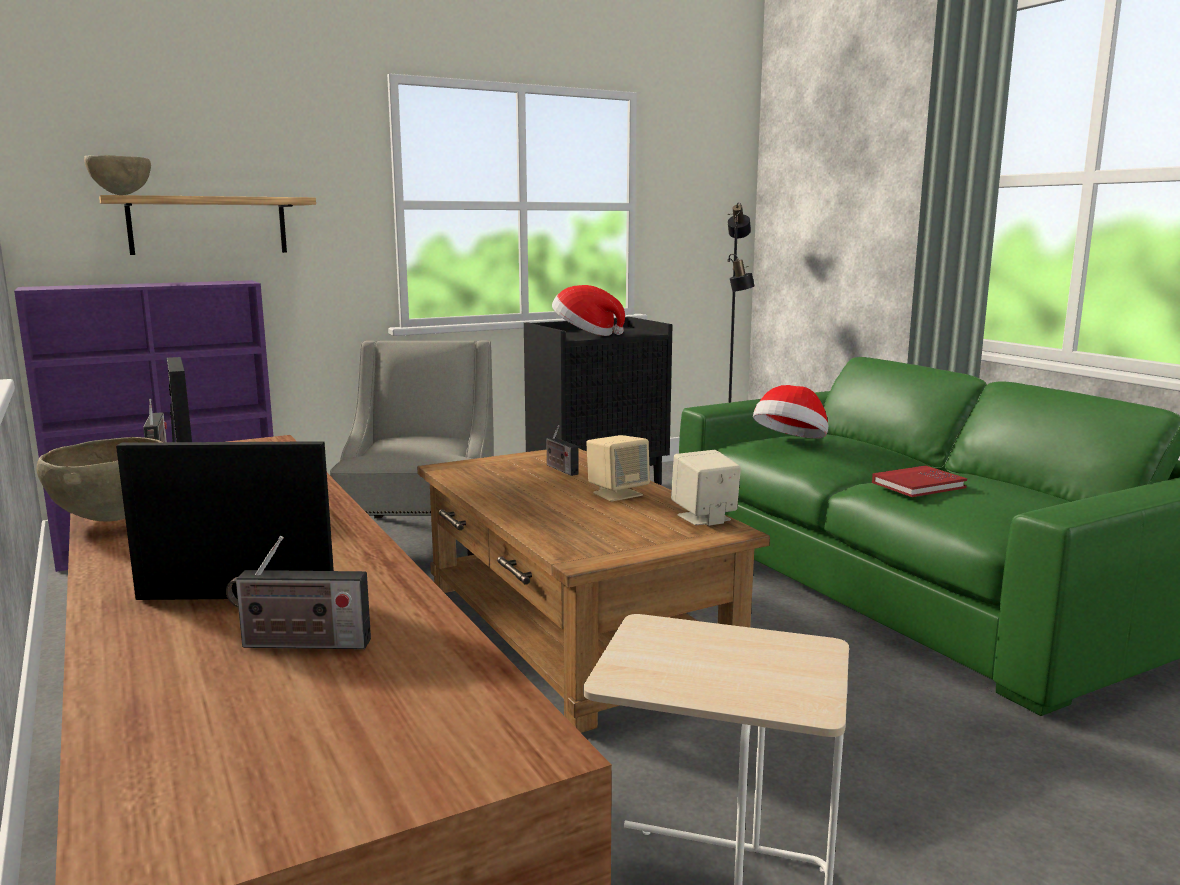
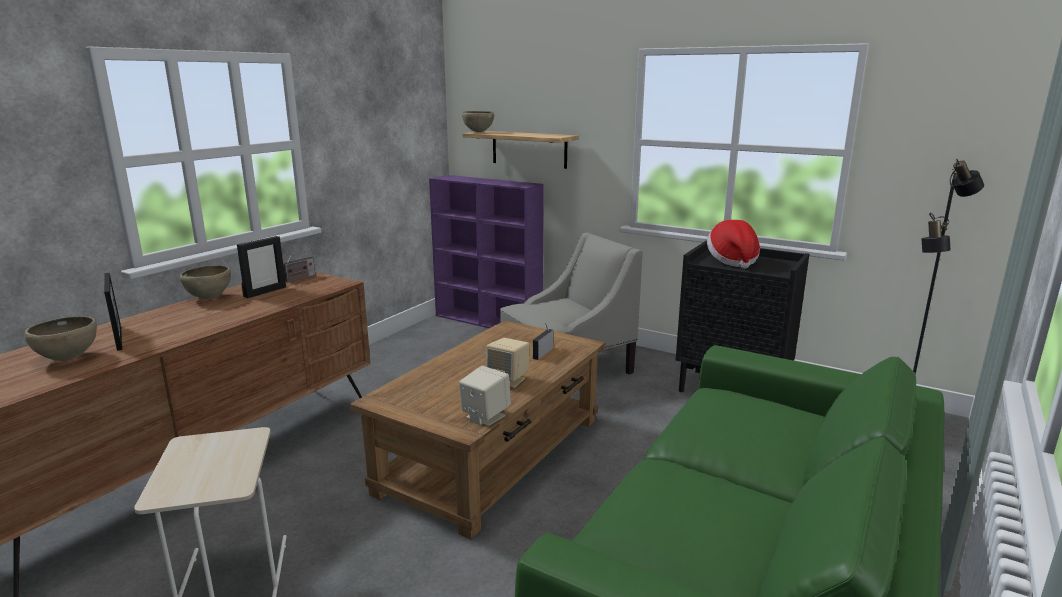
camera: 60 degrees right, 5 degrees up
radio [226,536,371,649] -> brown bowl [24,316,97,361]
hat [753,385,829,439] -> none
red book [872,465,967,497] -> none

